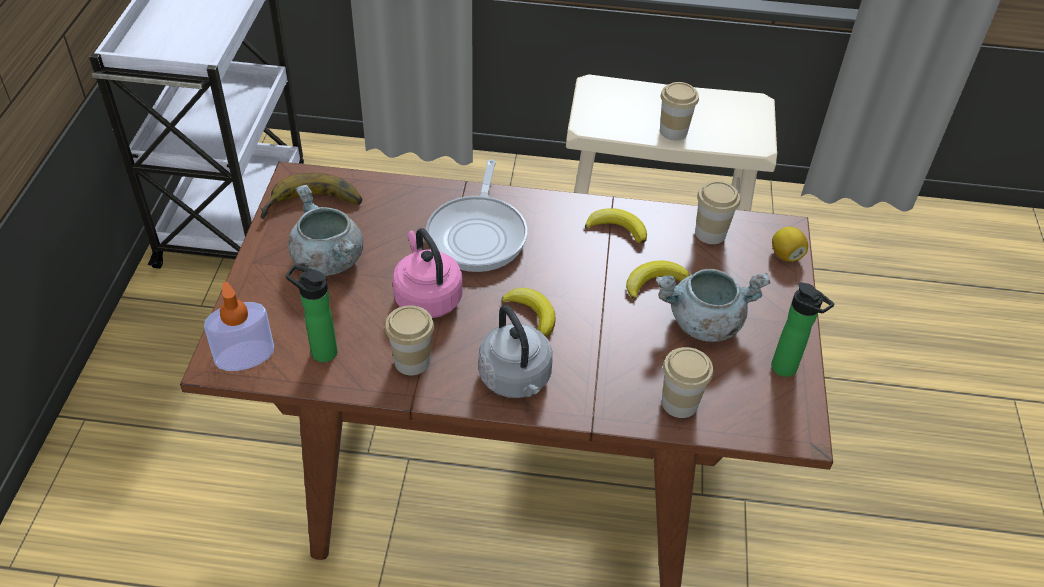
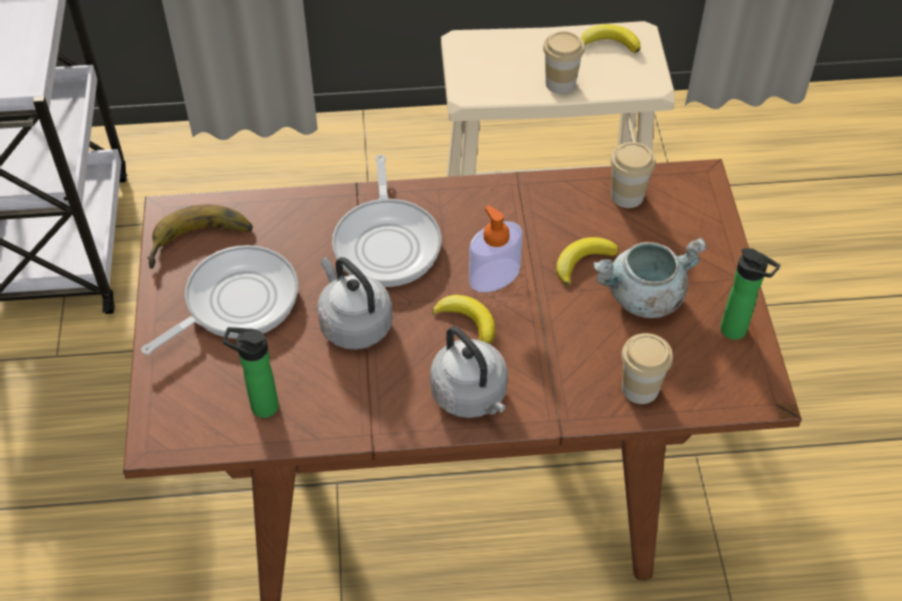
camera: 10 degrees left, 5 degrees up
soap dispenser [204,282,274,371] -> soap dispenser moved to [469,205,523,292]
grey cooking pot [288,185,363,276] -> frying pan [141,245,298,355]
cup [385,306,434,375] -> none
pink kettle [392,228,463,318] -> grey kettle [317,257,393,350]
banana [585,208,647,244] -> banana moved to [581,24,640,53]
lemon [772,227,808,262] -> none

